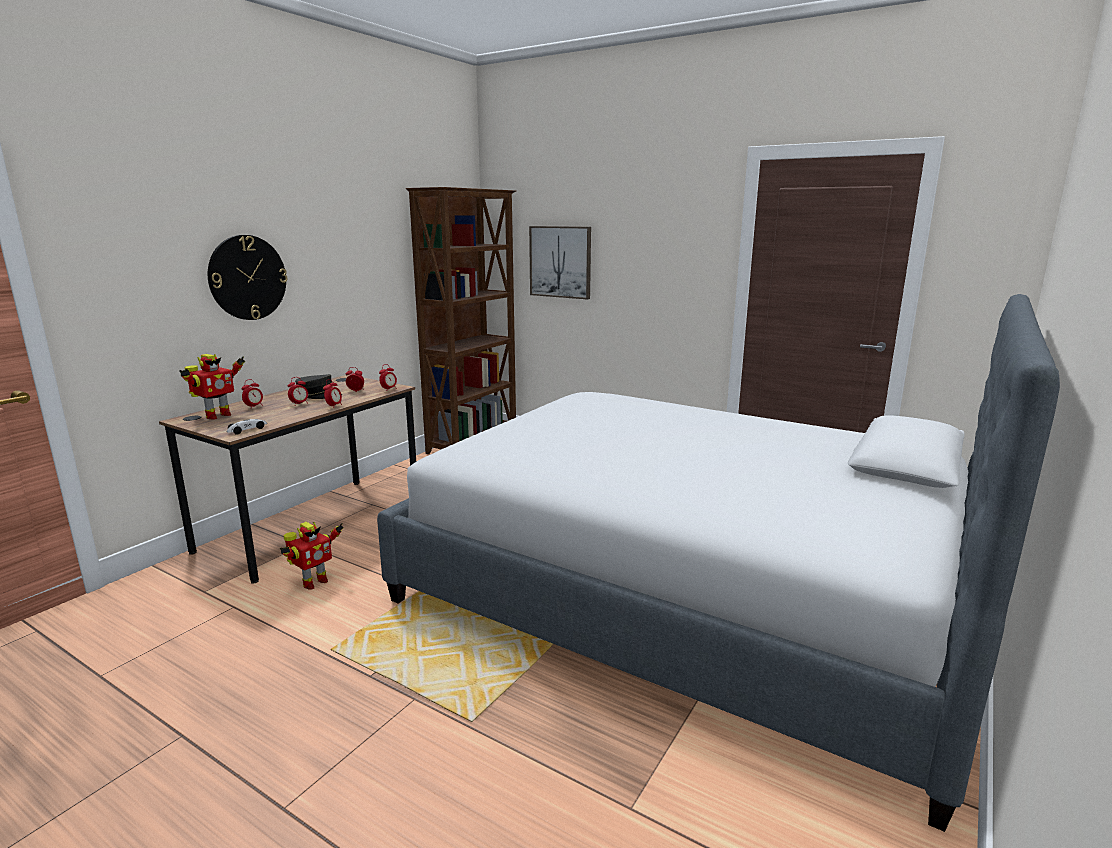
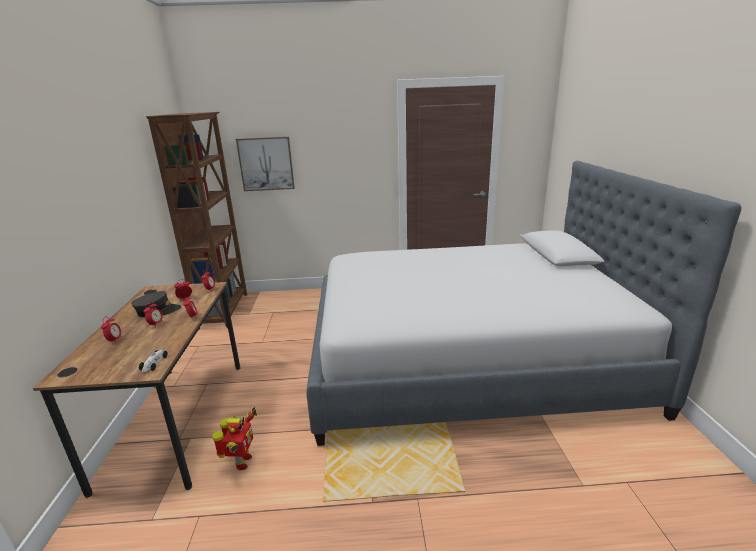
camera: 35 degrees left, 5 degrees up
toy robot [179,354,245,420] -> none
wall clock [208,235,288,320] -> none

